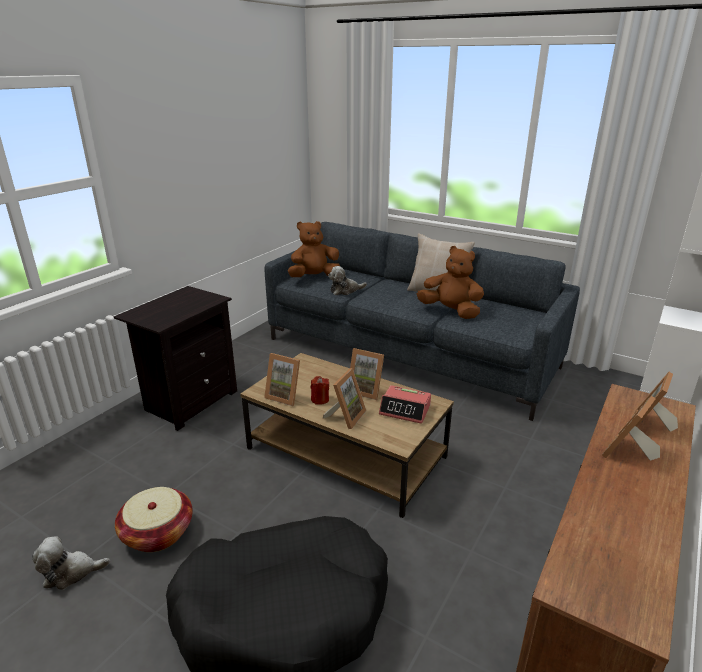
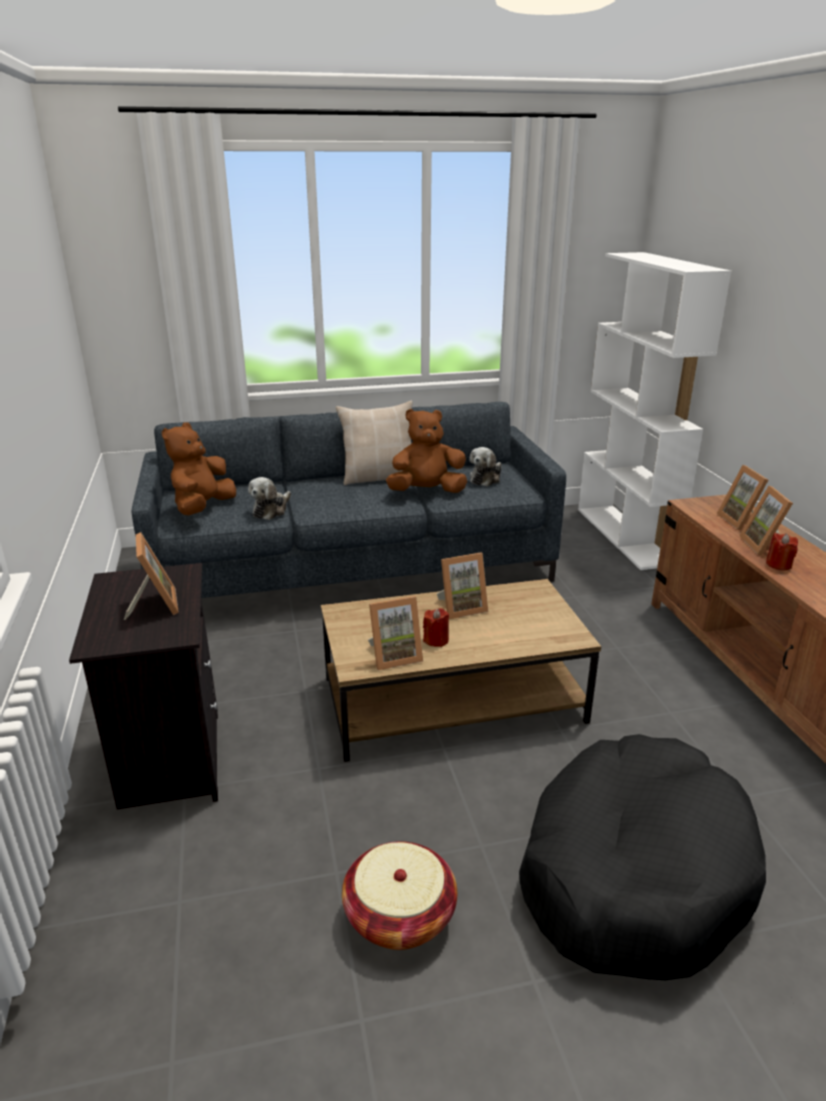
camera: 45 degrees left, 0 degrees up
plush toy [32,536,110,590] -> plush toy moved to [469,447,502,486]
picture frame [323,368,366,429] -> picture frame moved to [124,532,179,620]
alarm clock [379,385,431,424] -> none
none -> red candle [766,532,798,570]

